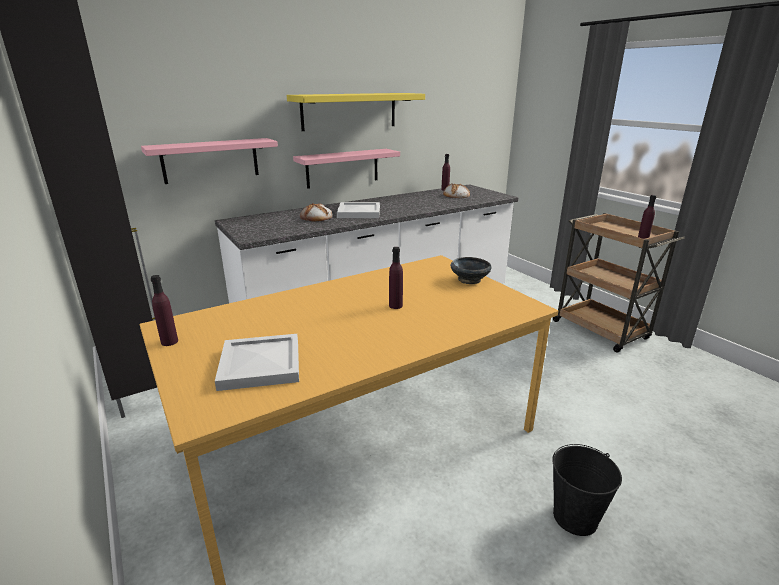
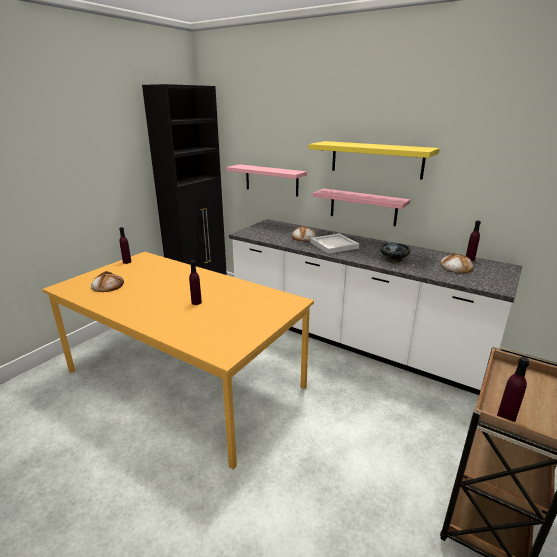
camera: 65 degrees right, 0 degrees up
white tray [215,334,299,391] -> bread [91,271,124,292]
black bowl [450,257,492,284] -> black bowl moved to [380,243,410,262]
black bucket [552,444,622,536] -> none

